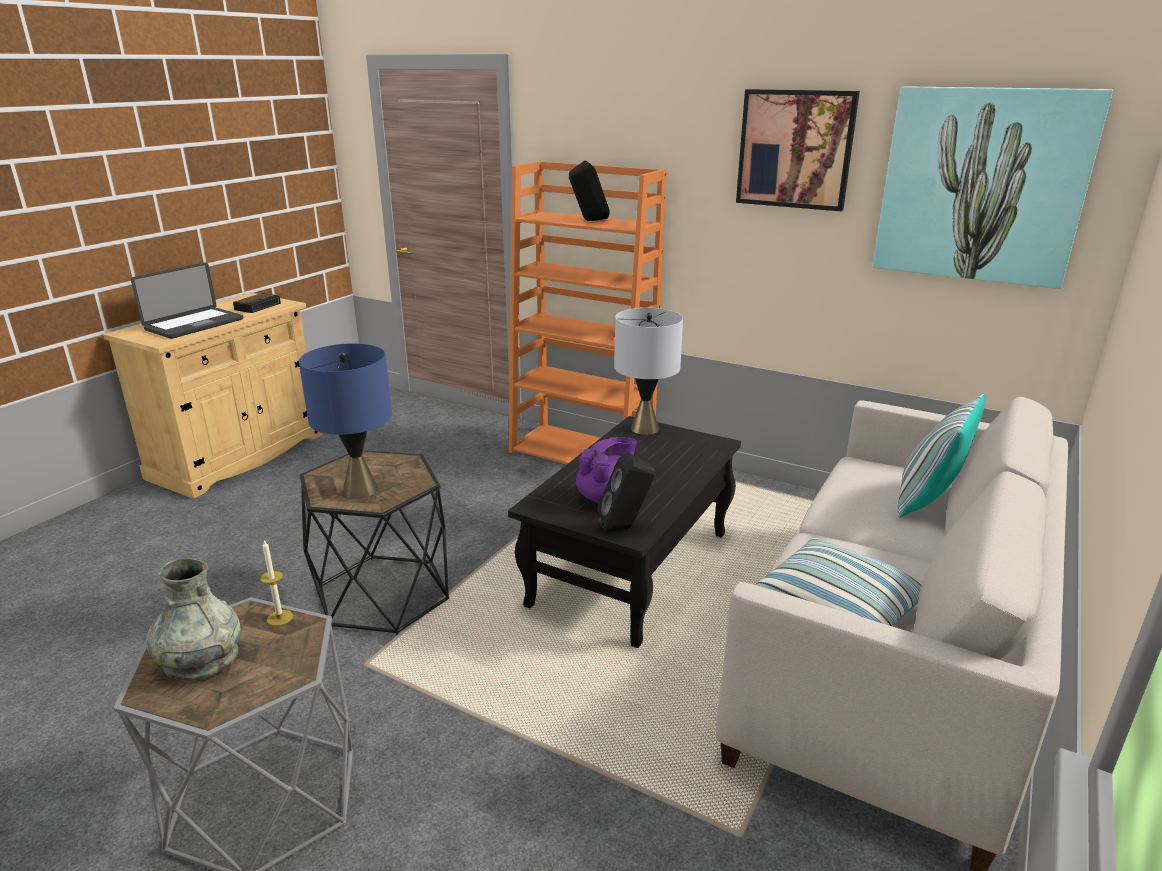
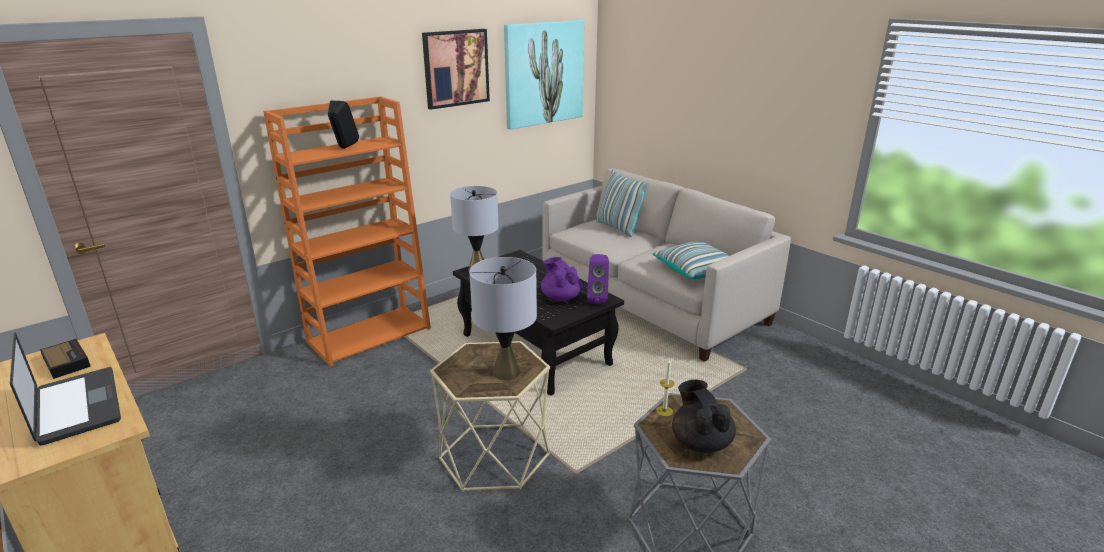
camera: 70 degrees left, 0 degrees up
grey vase [146,558,241,681] -> black teapot [672,380,736,453]
blue table lamp [299,343,392,499] -> grey table lamp [469,257,537,380]
black side table [299,450,449,635] -> beige side table [430,341,550,492]
black speaker [597,453,655,532] -> purple speaker [587,254,609,304]

